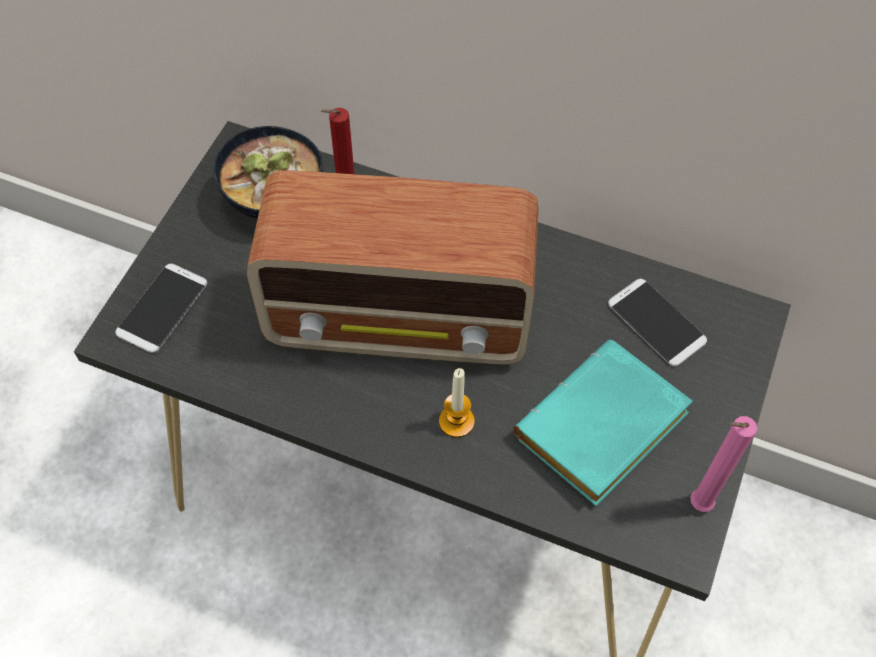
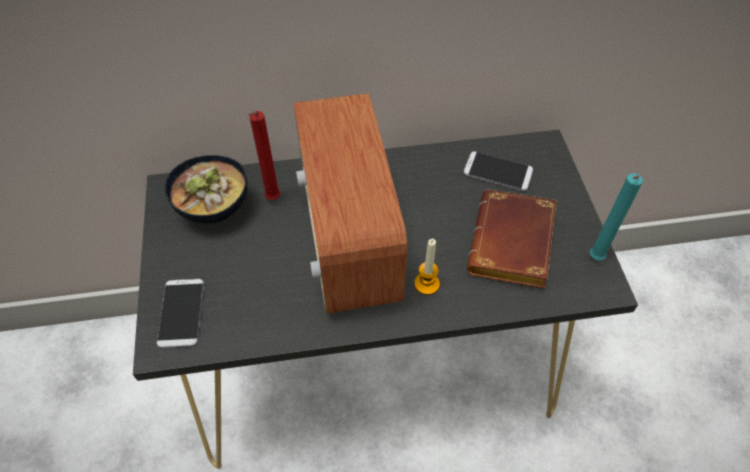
camera: 30 degrees left, 5 degrees down
radio [247,170,539,365] -> radio turned 105 degrees clockwise [294,93,407,314]
turquoise book [514,340,693,506] -> brown book [467,190,557,289]
pink candle [690,416,757,512] -> turquoise candle [590,173,643,260]

